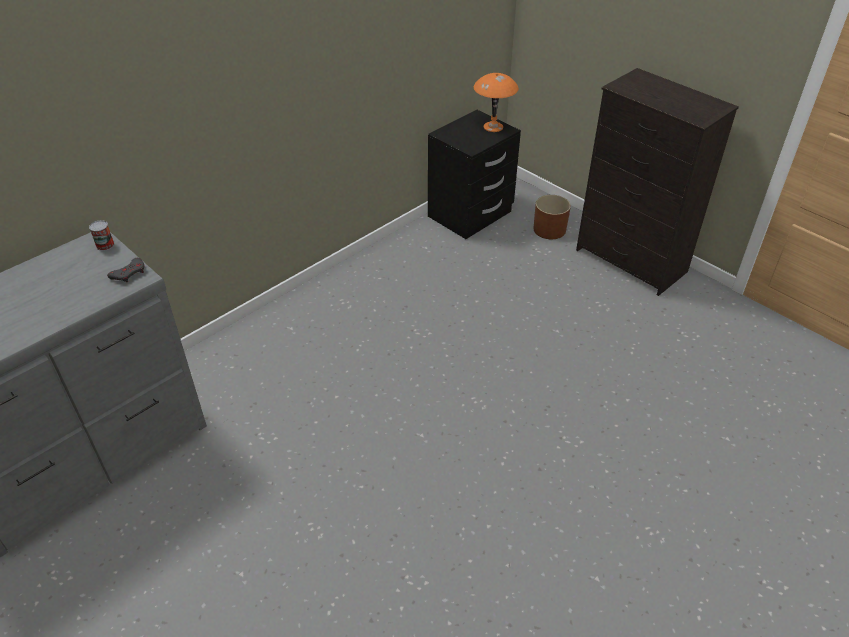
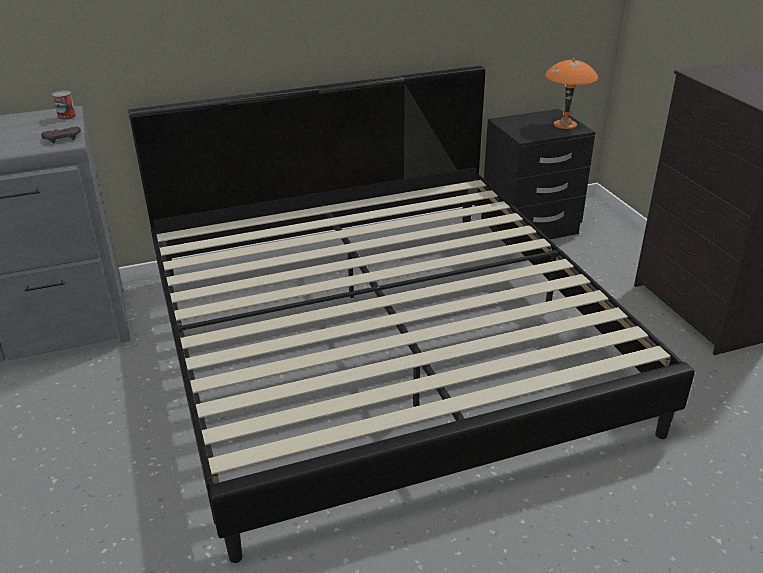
camera: 25 degrees right, 10 degrees down
brown planter [534,195,571,239] -> none
none -> bed [128,66,695,563]

